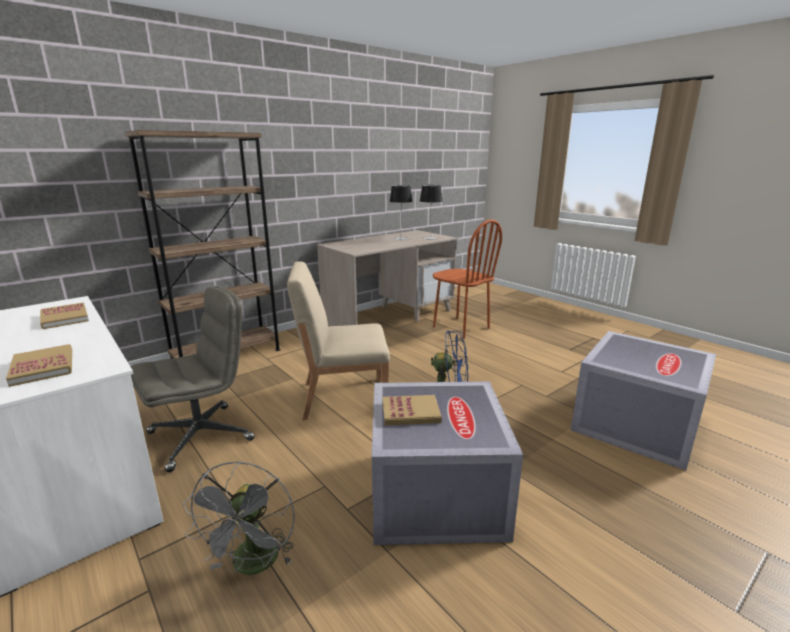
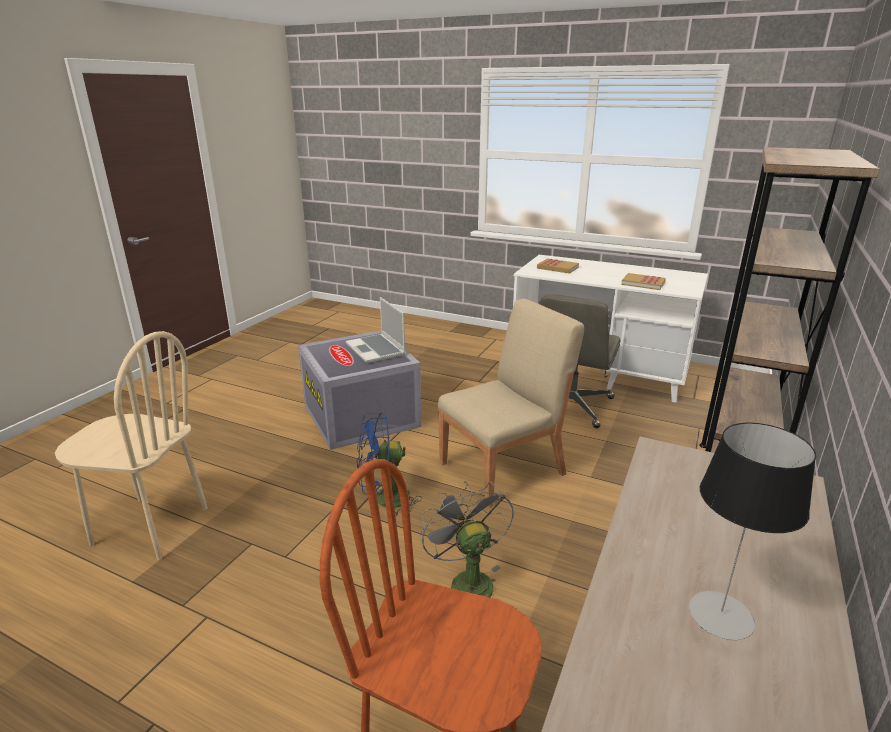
camera: 155 degrees right, 5 degrees up
grey fan [183,461,295,575] -> grey fan moved to [420,481,513,597]
book [382,395,442,425] -> laptop [346,297,406,363]
table lamp [420,185,442,240] -> none
grey storage box [571,331,716,470] -> beige chair [55,331,208,560]

